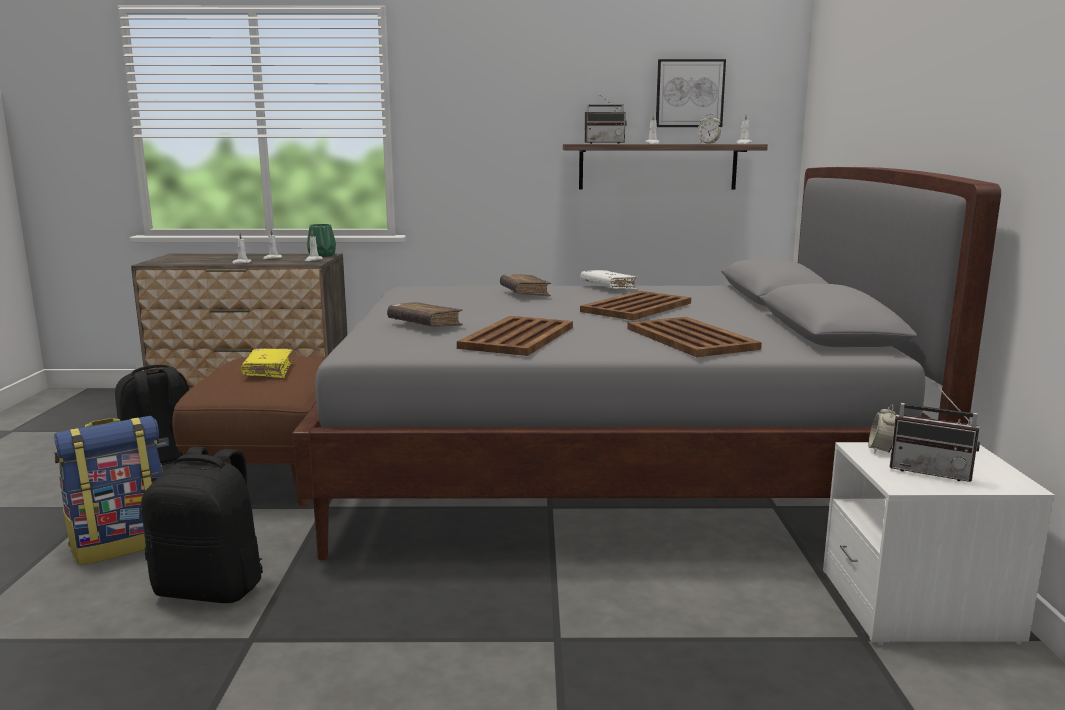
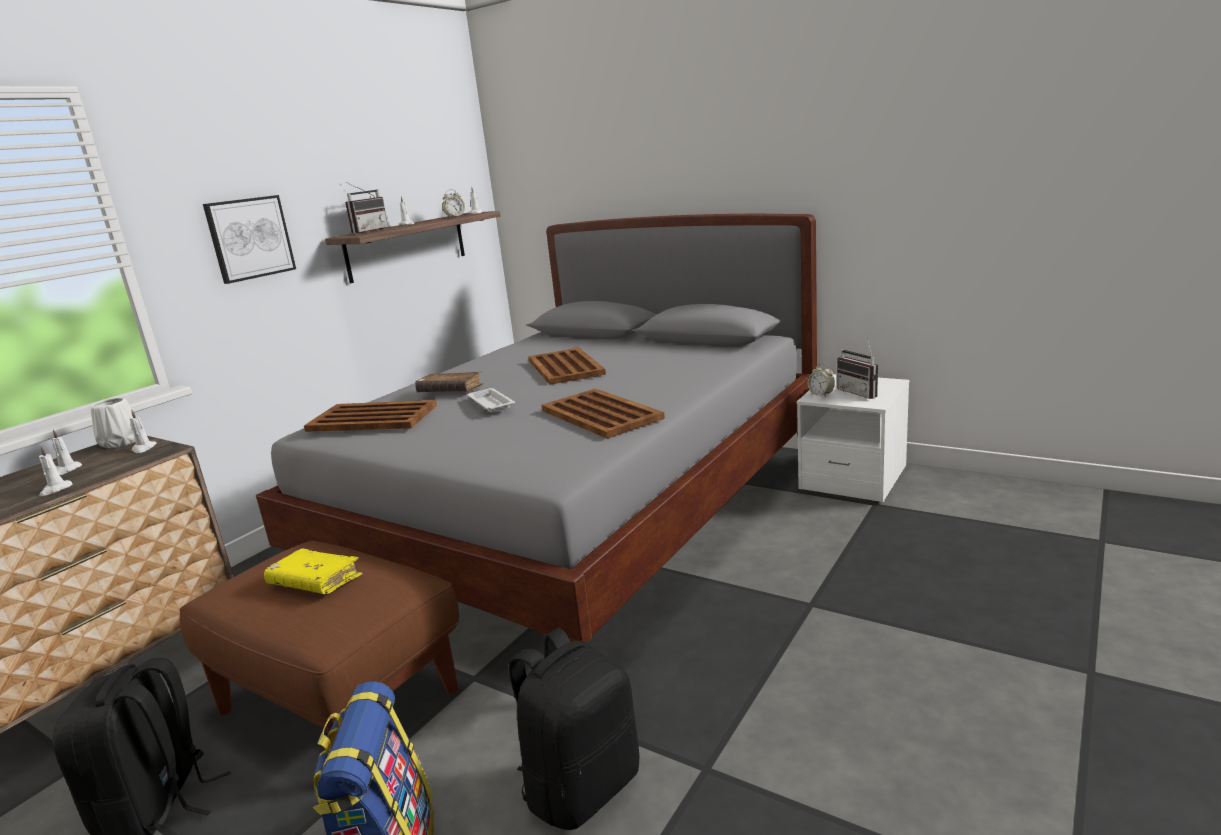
camera: 55 degrees left, 5 degrees up
green vase [307,224,336,257] -> white vase [91,398,135,448]
brown book [387,302,463,327] -> none
white book [580,270,638,290] -> none
brown tray [627,317,762,357] -> brown tray moved to [304,400,437,432]
picture [656,59,726,127] -> picture moved to [203,195,296,284]
radio [890,382,980,482] -> radio turned 90 degrees clockwise [837,338,878,399]
none -> white tray [467,388,515,413]

